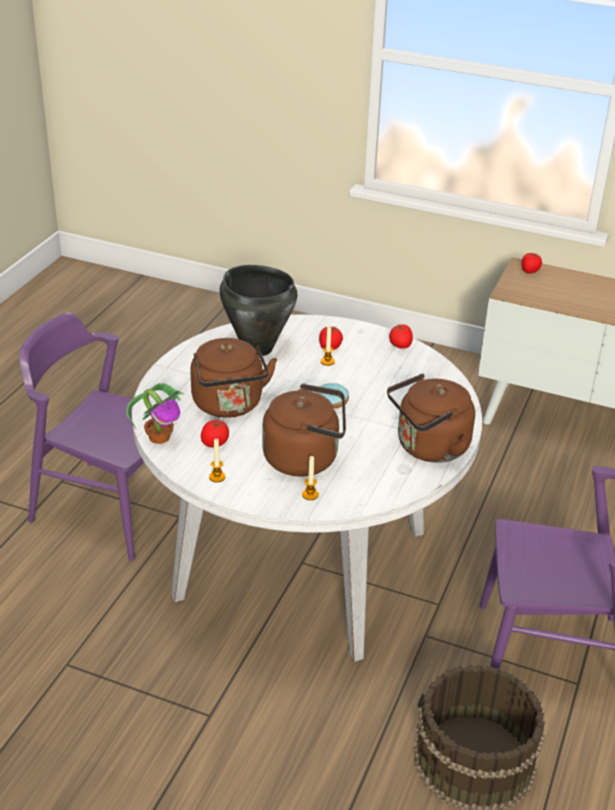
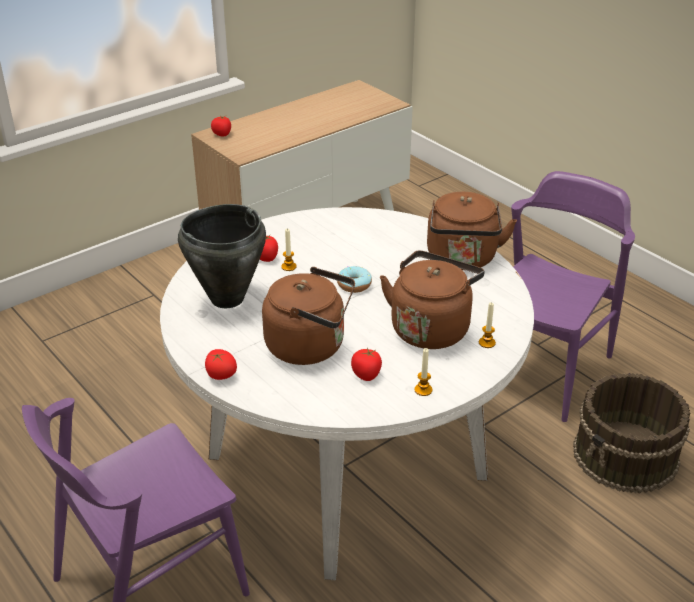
camera: 60 degrees left, 0 degrees up
potted plant [126,383,184,444] -> none
tomato [389,324,413,349] -> tomato moved to [205,349,237,380]

